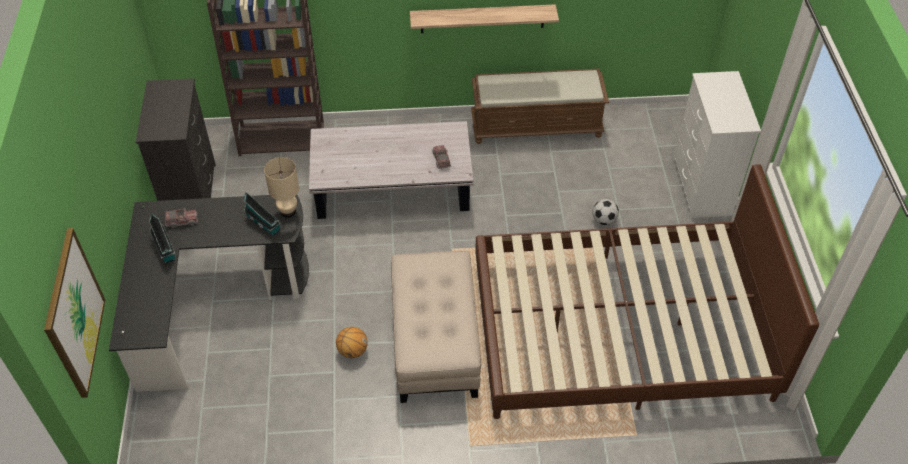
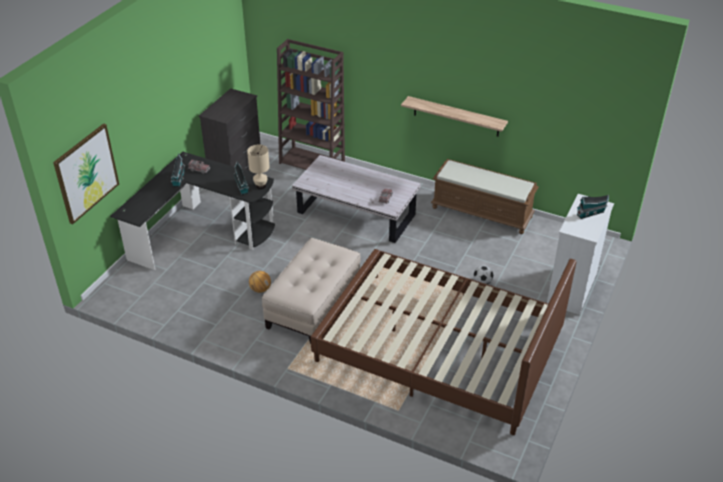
camera: 30 degrees right, 10 degrees down
none -> toy house [577,195,609,219]

